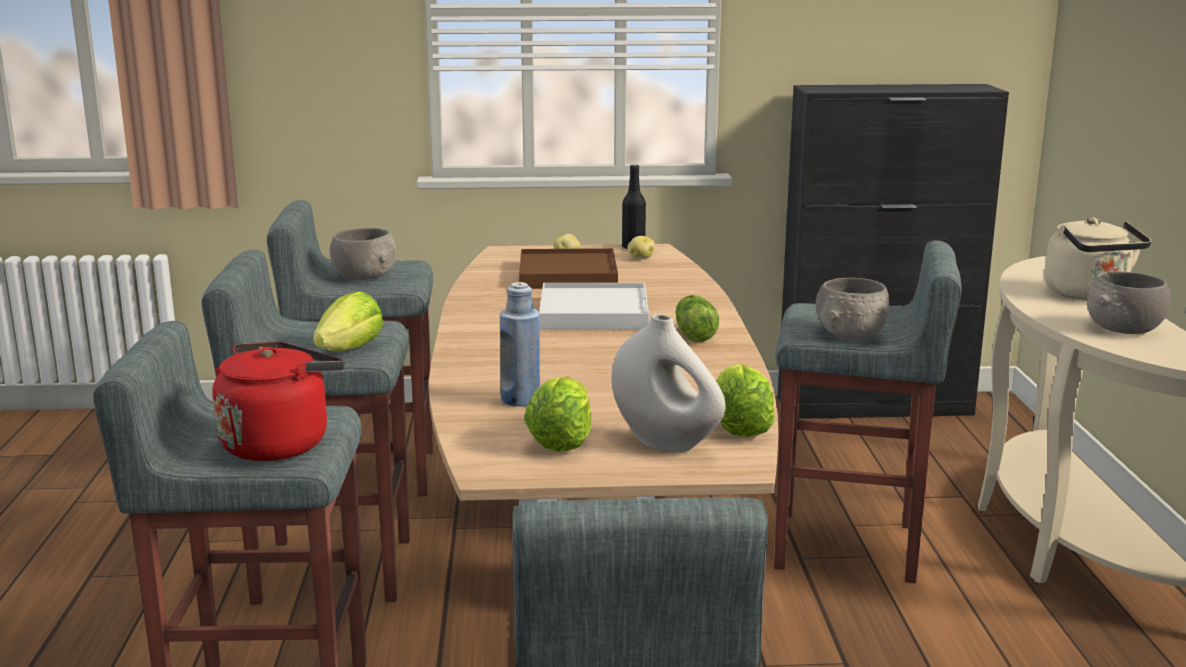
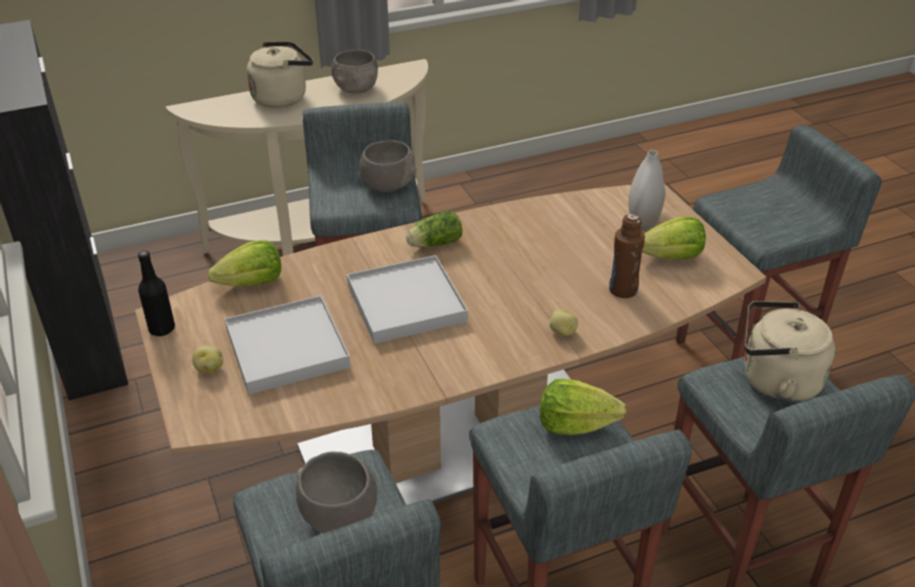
camera: 110 degrees left, 20 degrees up
red kettle [212,341,345,461] -> beige kettle [744,301,835,402]
blue bottle [500,282,540,407] -> brown bottle [609,213,645,298]
brown tray [519,248,618,289] -> white tray [225,295,351,395]
potato [627,236,655,259] -> potato moved to [549,309,578,336]
lettuce [716,364,775,437] -> lettuce moved to [208,240,281,286]

